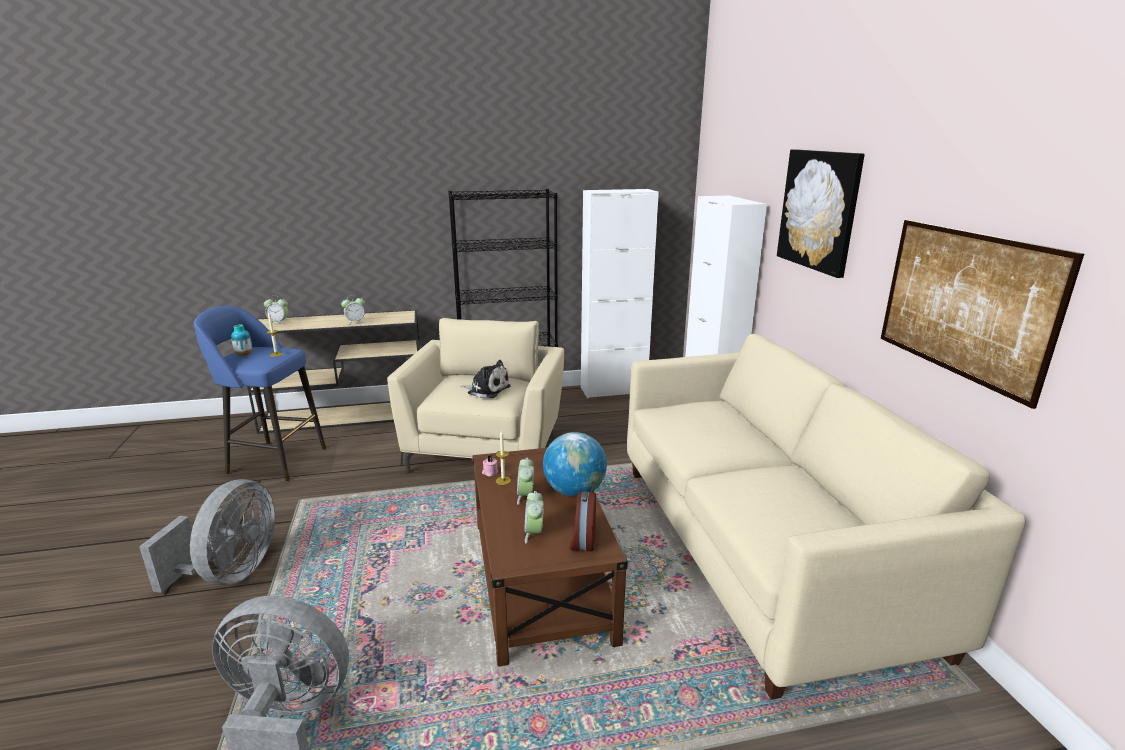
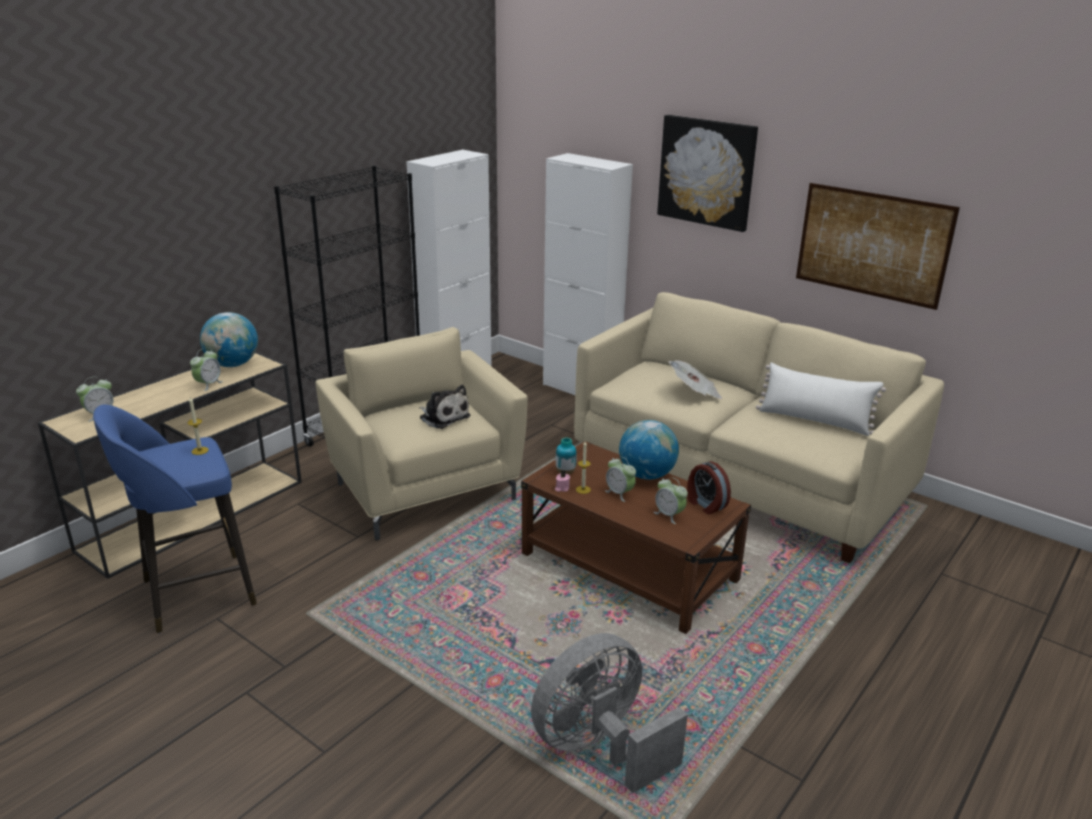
camera: 40 degrees left, 5 degrees up
grey fan [139,479,275,593] -> none
vase [231,325,252,356] -> vase moved to [556,438,577,475]
plush toy [460,360,511,398] -> plush toy turned 60 degrees clockwise [419,385,471,429]
none -> globe [200,312,258,367]
none -> newspaper [668,360,723,399]
none -> white pillow [756,362,886,436]

